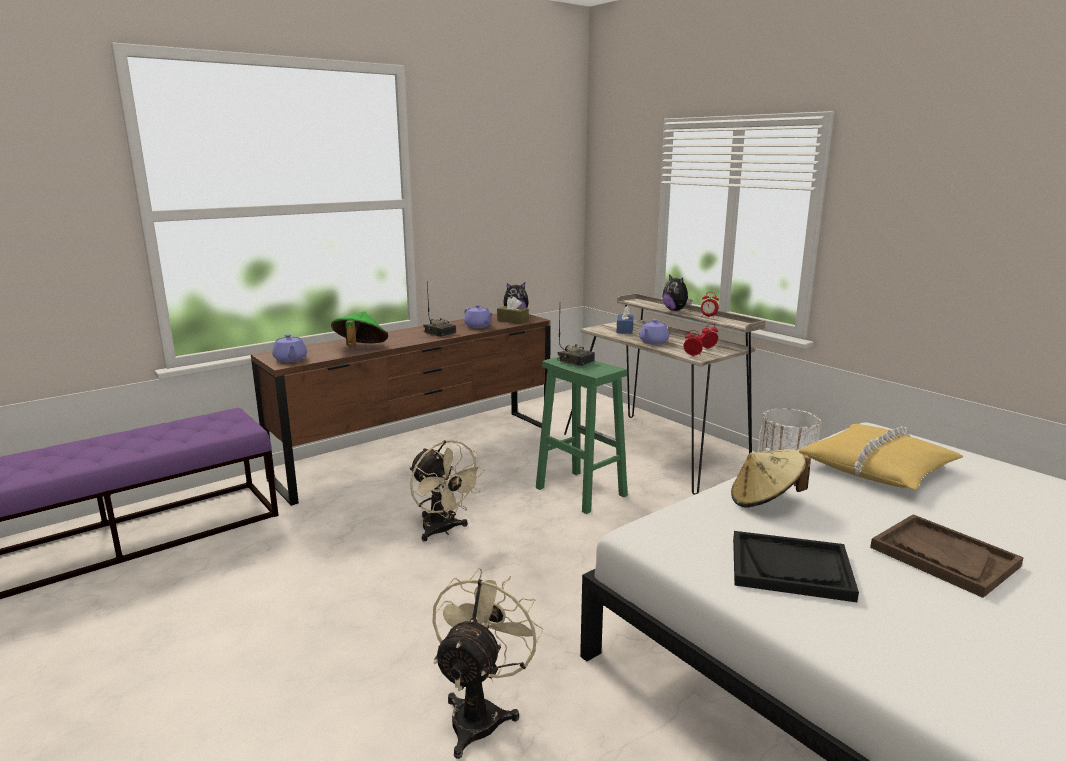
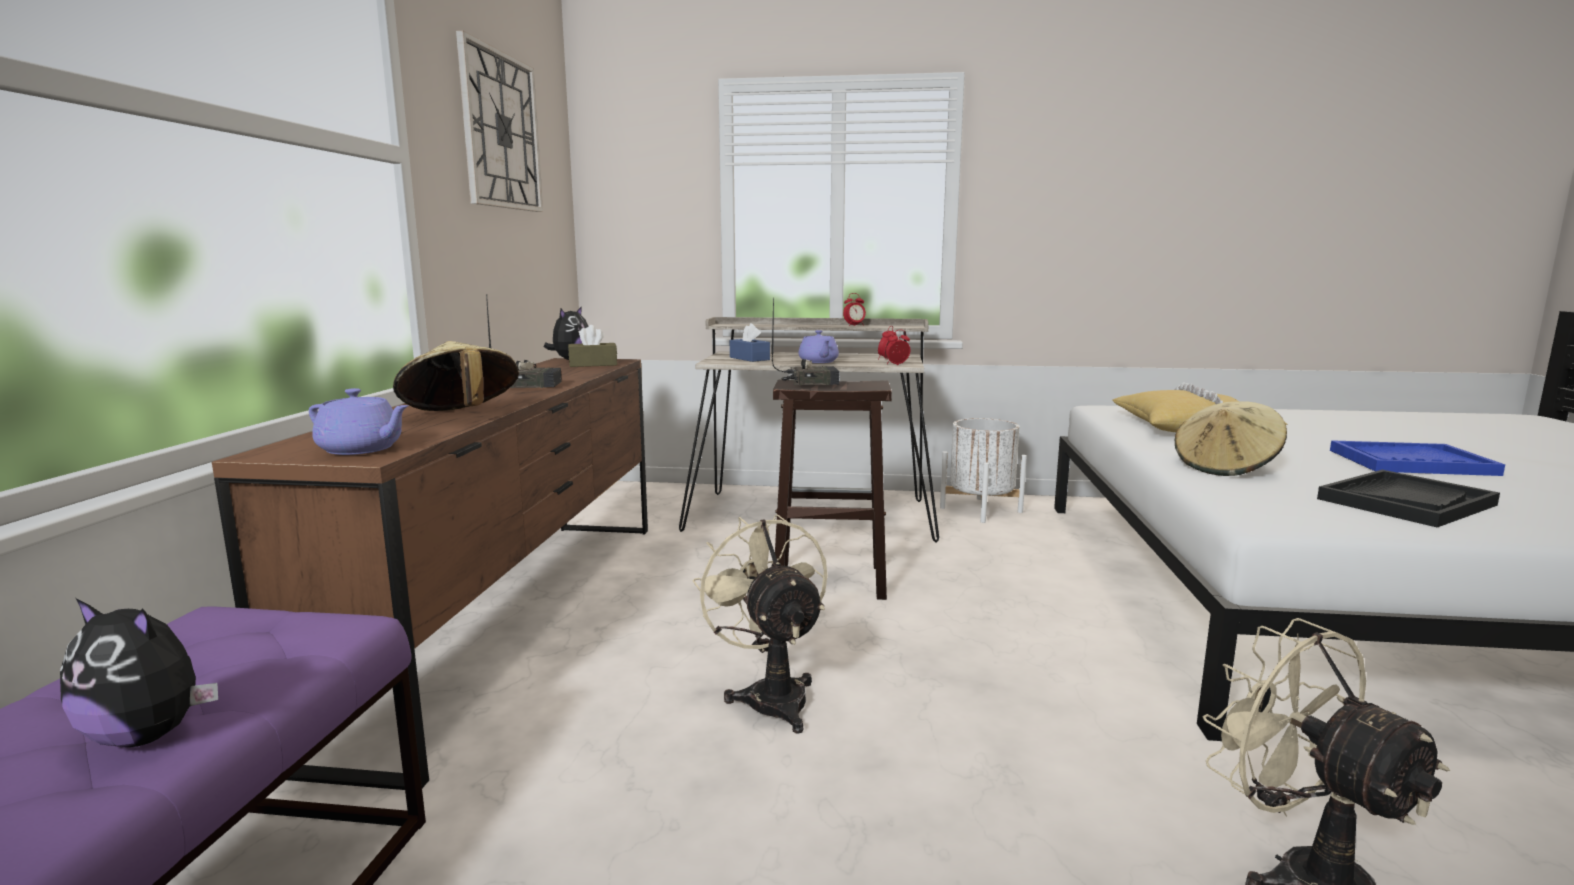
camera: 45 degrees left, 5 degrees down
green hat [331,311,388,347] -> beige hat [393,341,519,411]
beige fan [410,440,485,541] -> beige fan turned 120 degrees counterclockwise [693,514,827,734]
purple teapot [464,305,493,328] -> none
green stool [536,356,628,514] -> brown stool [773,379,892,600]
plush toy [662,275,692,311] -> plush toy moved to [60,598,218,747]
brown tray [870,514,1024,598] -> blue tray [1330,440,1505,476]
none -> wall clock [456,30,543,212]

